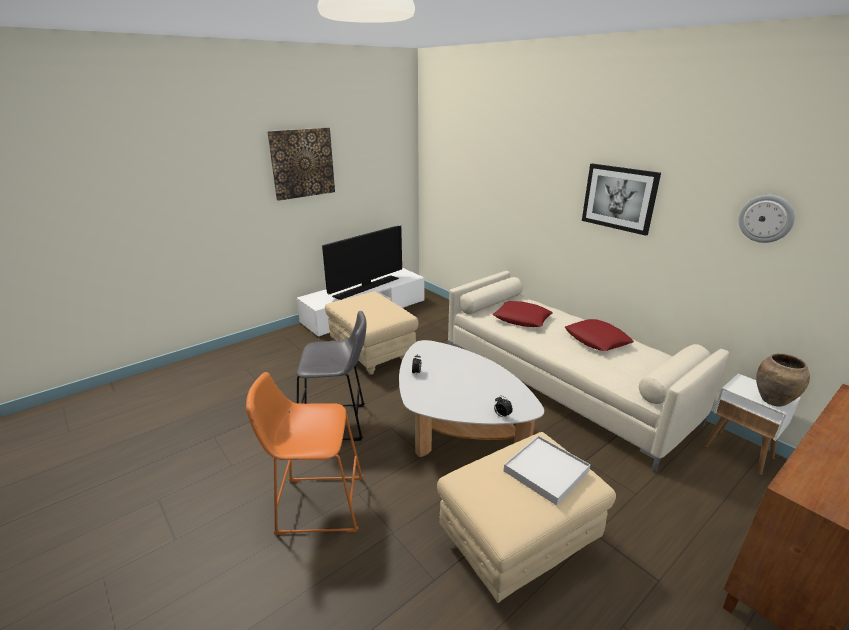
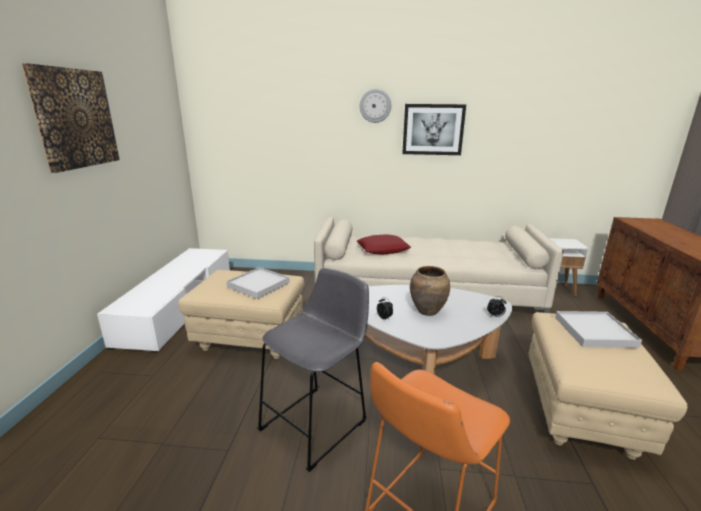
camera: 45 degrees left, 5 degrees down
television [322,226,402,300] -> none
red pillow [565,319,634,351] -> none
wall clock [738,195,795,243] -> wall clock moved to [360,89,391,123]
brown vase [756,353,810,407] -> brown vase moved to [410,266,450,316]
none -> white tray [226,267,290,299]

